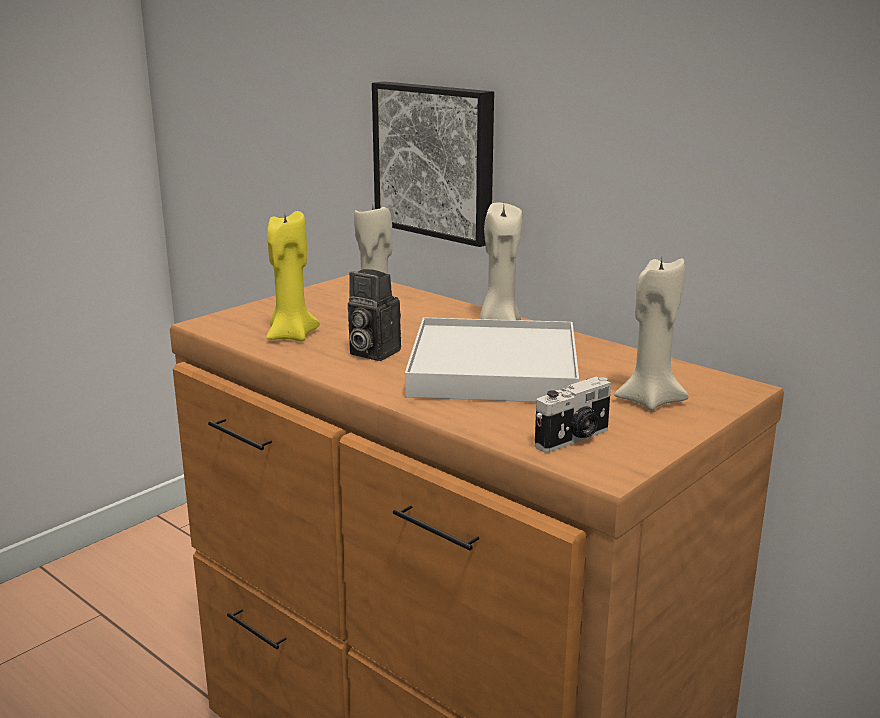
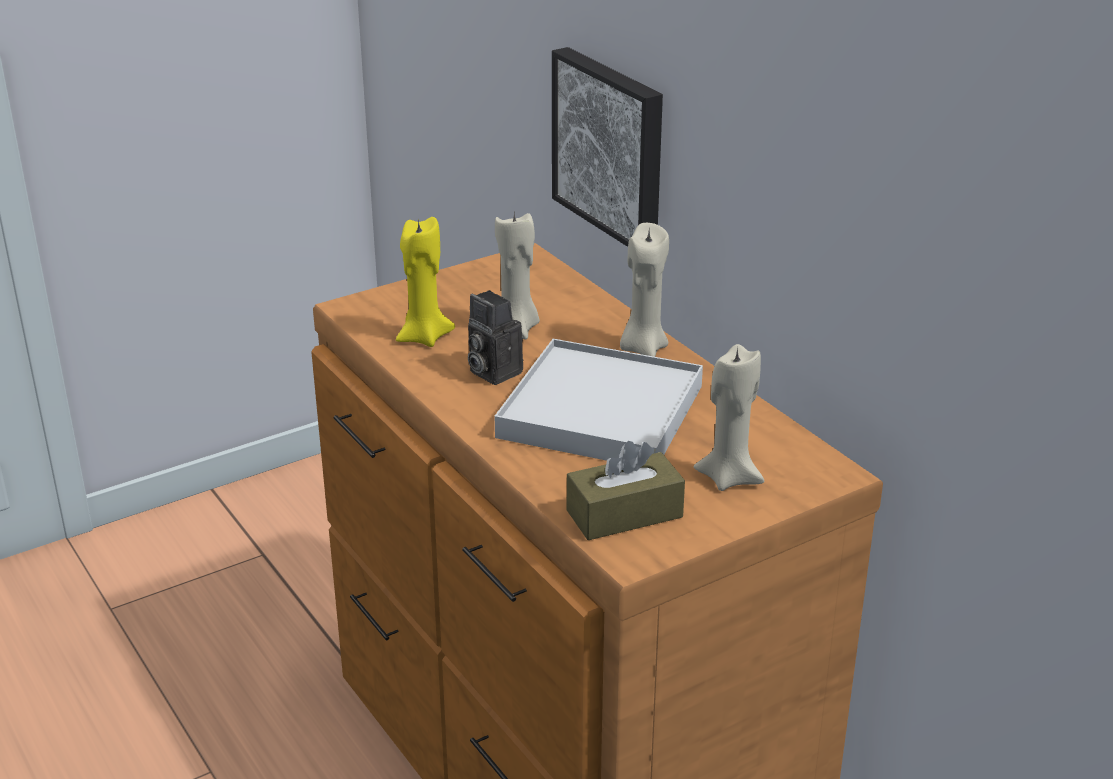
camera: 15 degrees right, 10 degrees up
camera [535,376,611,452] -> brown tissue box [567,441,685,540]

